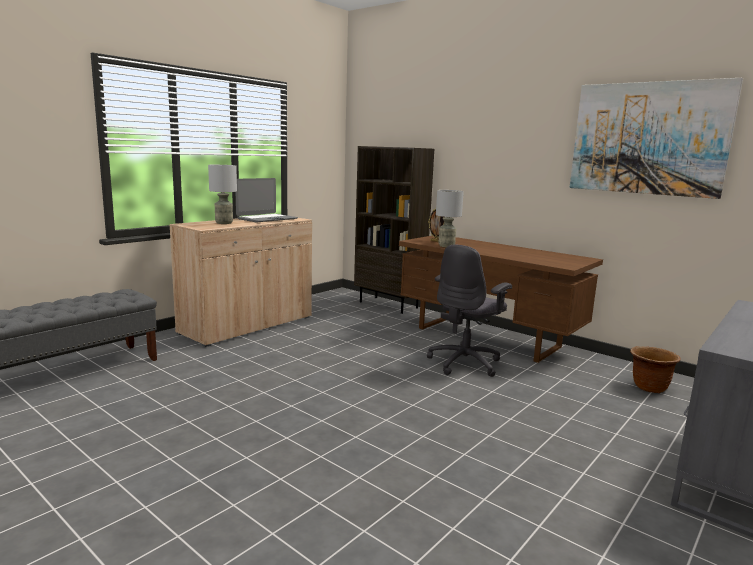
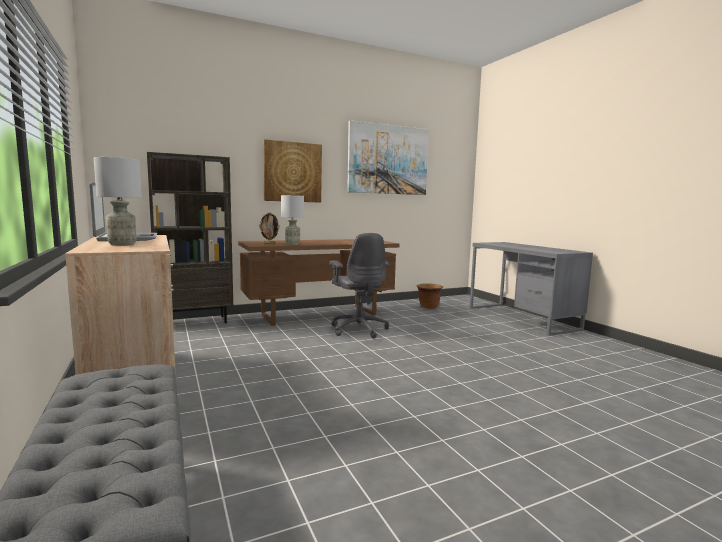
camera: 65 degrees left, 5 degrees down
none -> picture [264,139,322,203]

